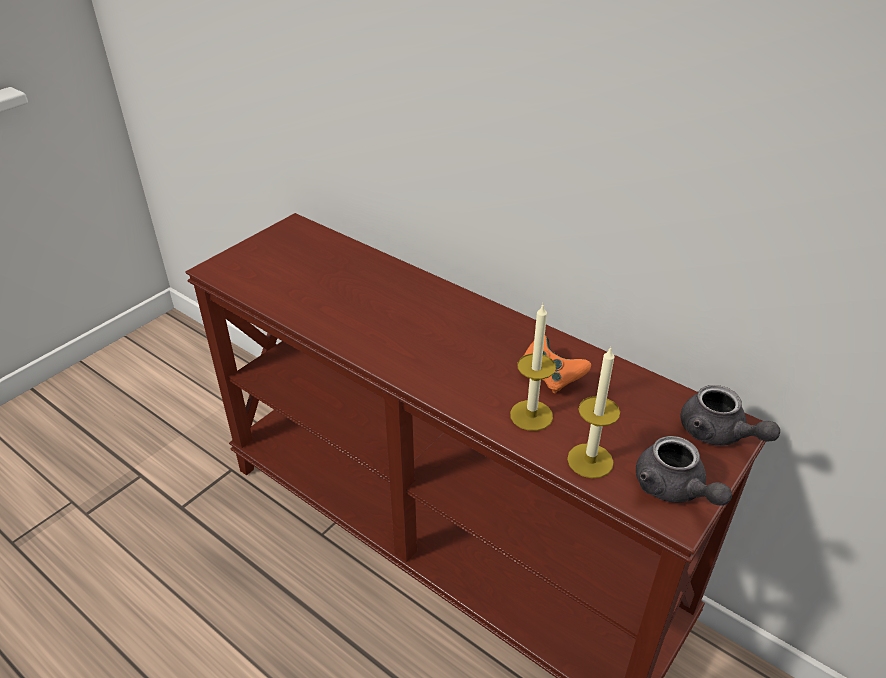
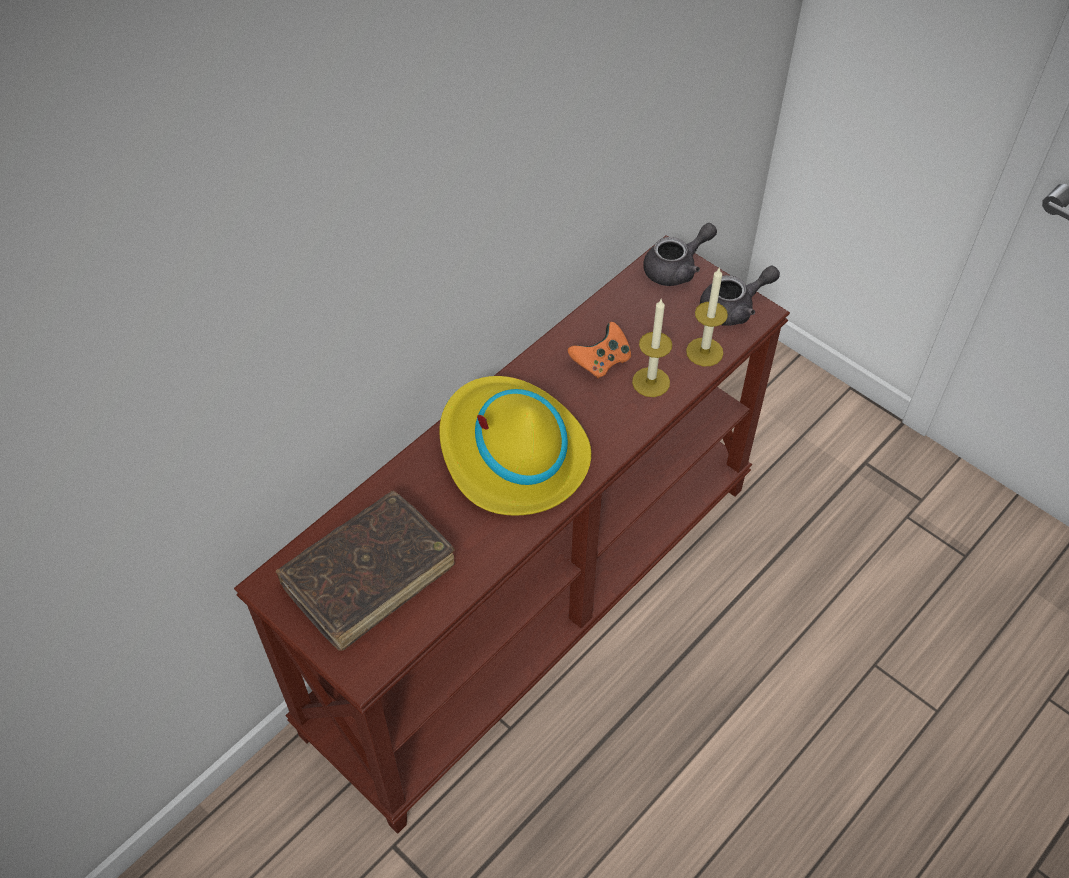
camera: 85 degrees left, 15 degrees up
none -> brown book [276,491,455,651]
none -> yellow hat [439,376,591,516]

